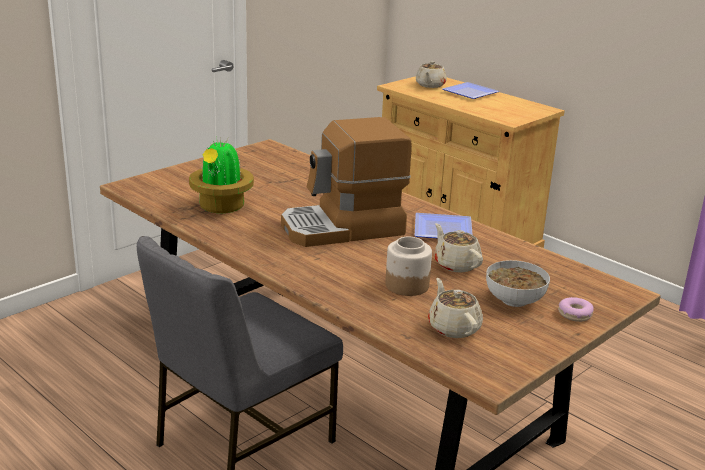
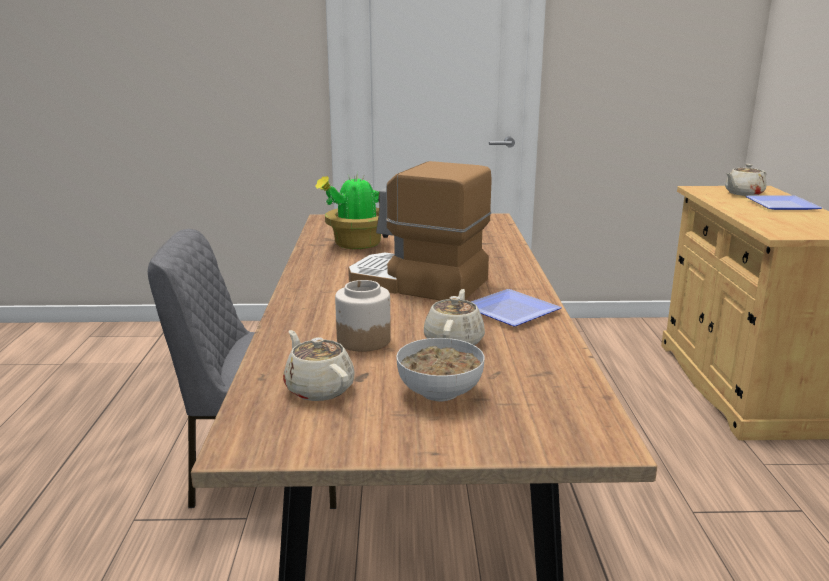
camera: 45 degrees right, 5 degrees down
beige teapot [428,278,483,338] -> beige teapot turned 60 degrees counterclockwise [283,330,355,401]
donut [558,297,594,322] -> none

